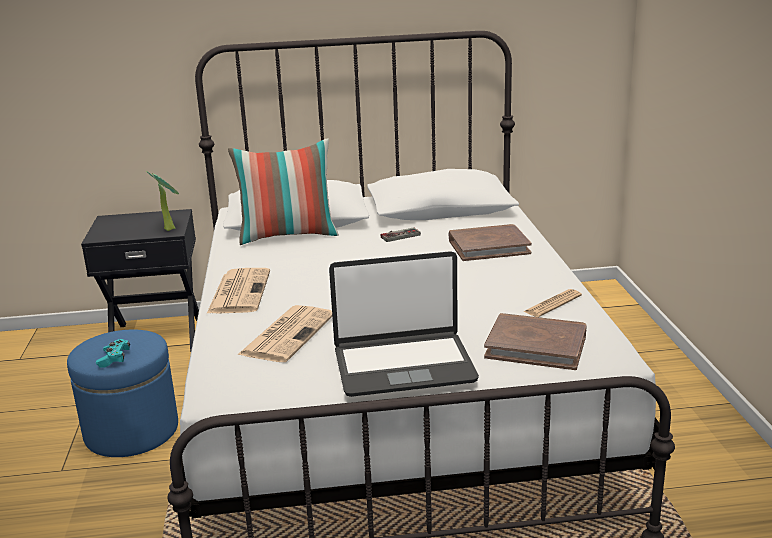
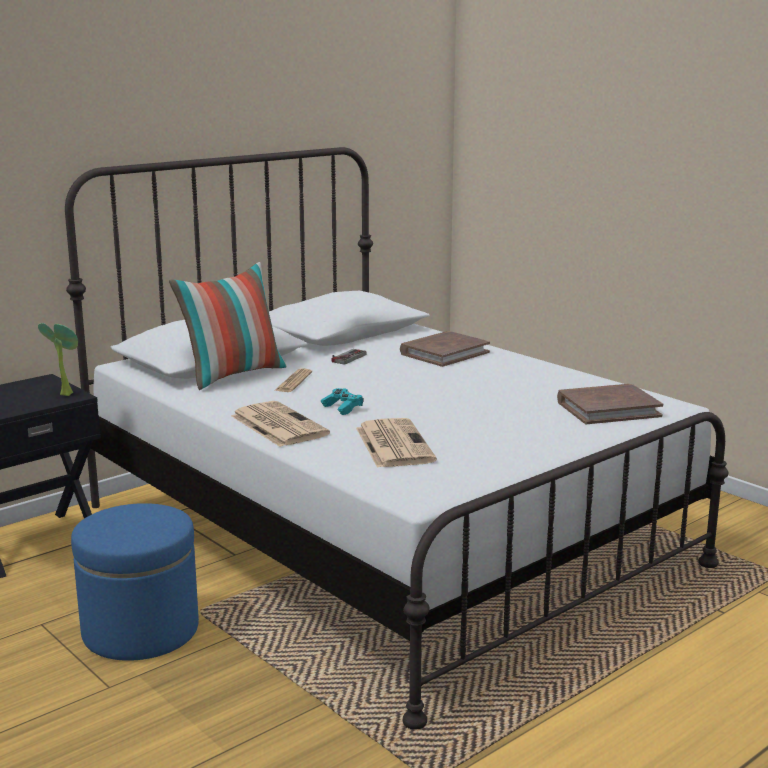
camera: 35 degrees left, 5 degrees down
turquoise game controller [96,339,130,368] -> turquoise game controller moved to [321,388,364,415]
laptop [329,251,479,397] -> none
newspaper [523,289,582,317] -> newspaper moved to [274,369,312,392]

